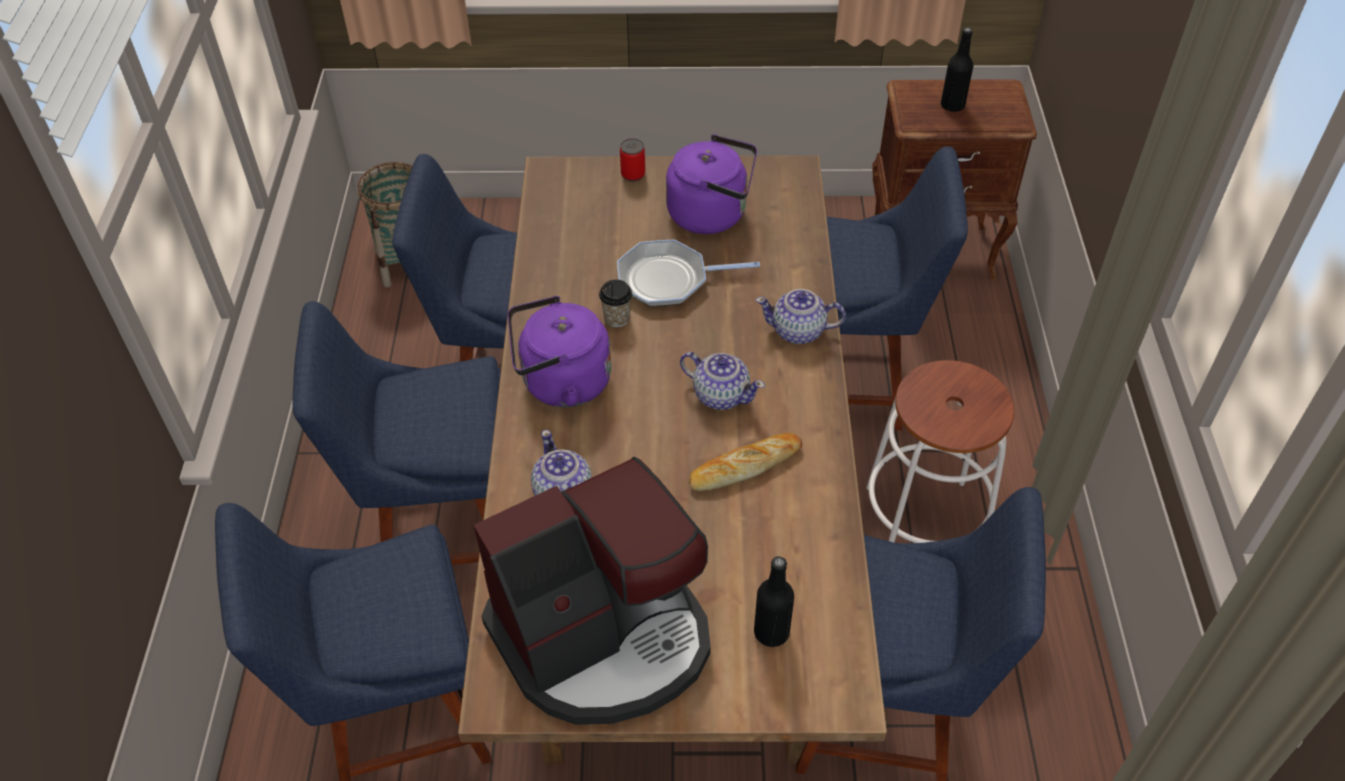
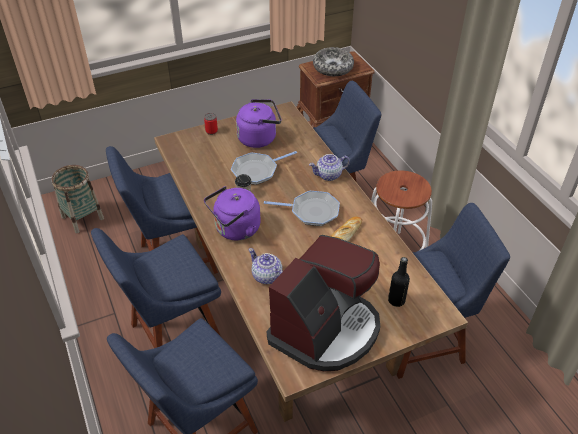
camera: 25 degrees left, 5 degrees down
teapot [680,352,765,410] -> frying pan [264,191,340,226]
black bottle [941,27,973,112] -> bowl [313,47,354,76]

